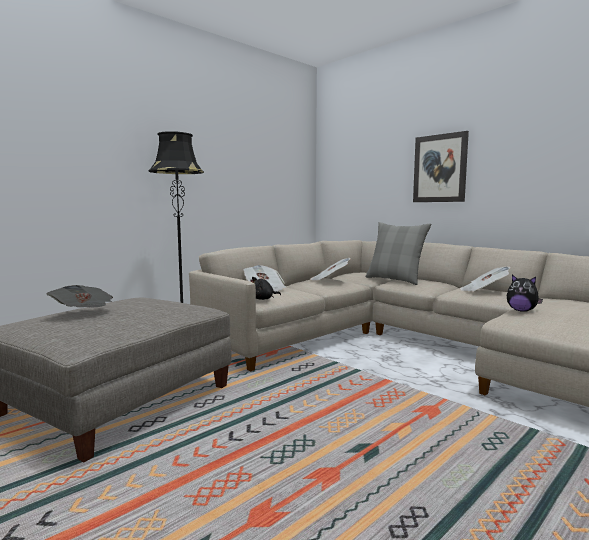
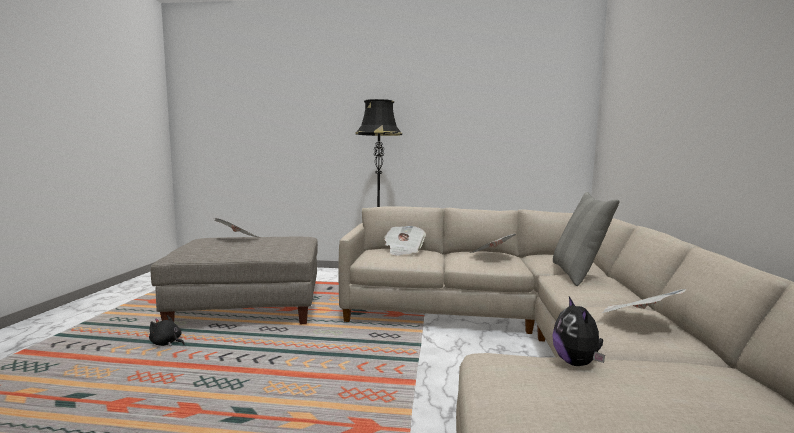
camera: 50 degrees right, 0 degrees up
black plush toy [250,277,281,300] -> black plush toy moved to [149,315,185,346]
picture [413,131,469,202] -> none

